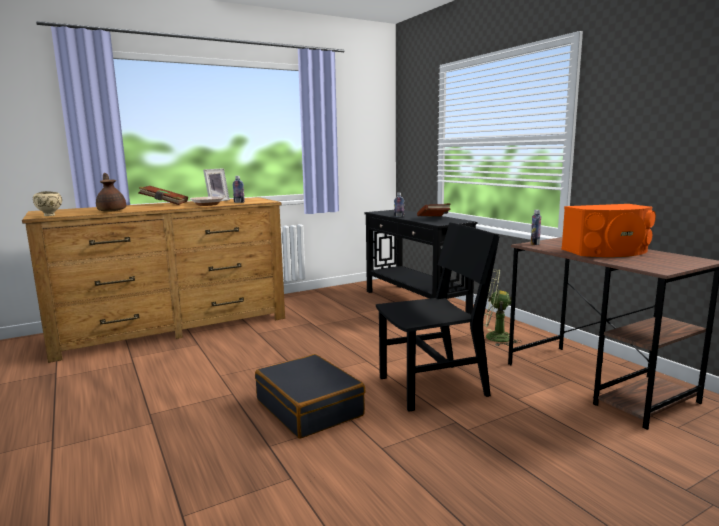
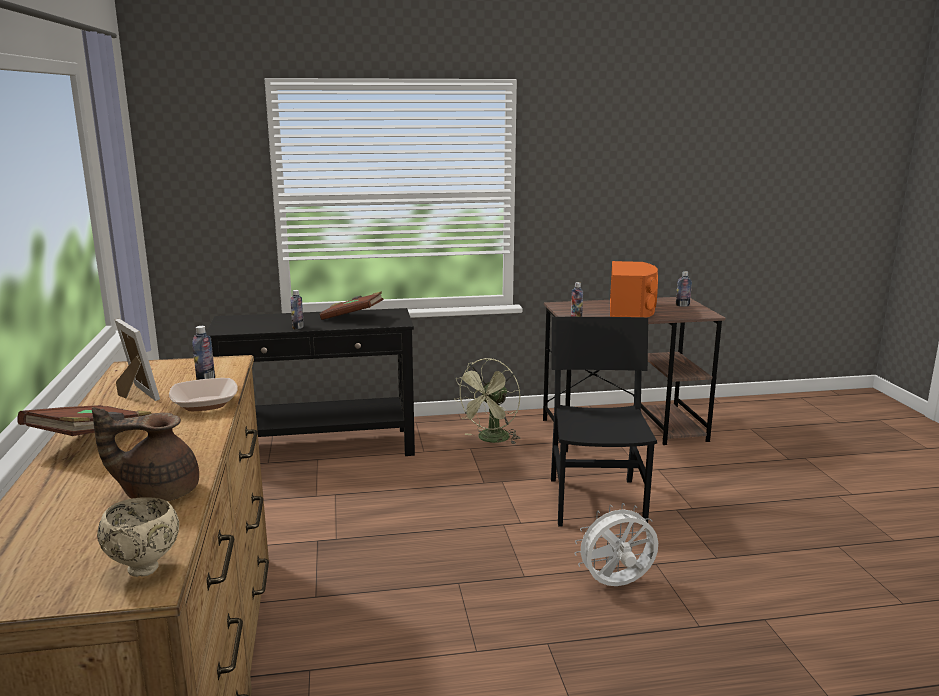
camera: 70 degrees left, 5 degrees up
black suitcase [255,354,365,438] -> white fan [574,503,658,586]
none -> bottle [676,271,692,307]

